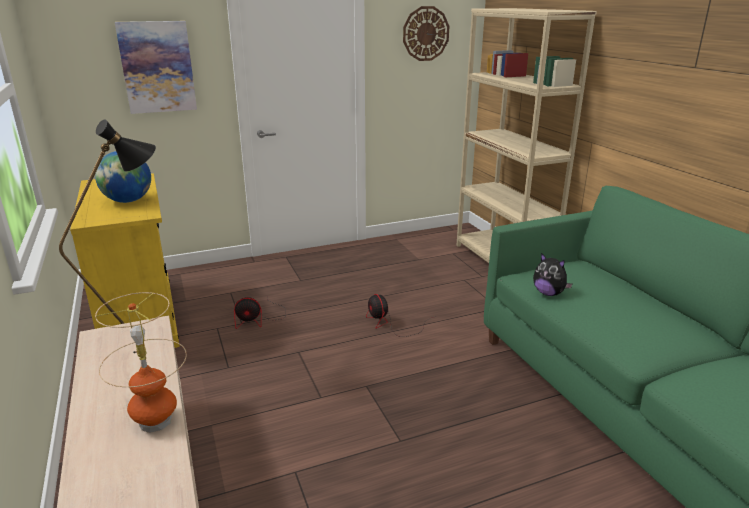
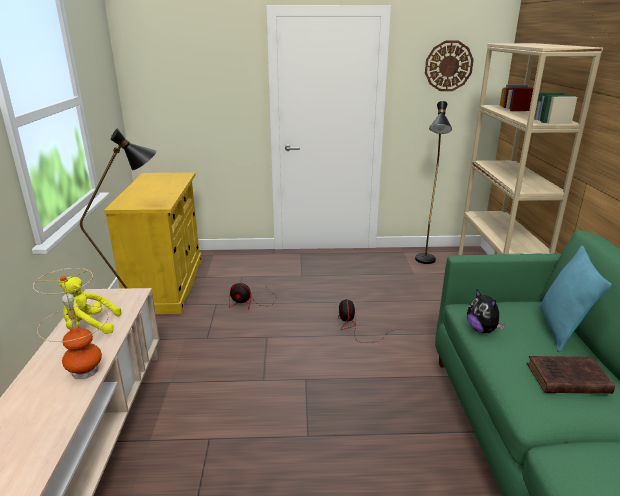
camera: 20 degrees right, 0 degrees up
globe [95,151,151,203] -> none
picture [115,21,197,114] -> none
none -> yellow plush toy [59,276,121,334]
none -> black floor lamp [415,101,452,264]
none -> brown book [527,356,615,394]
none -> turquoise pillow [539,246,612,352]

